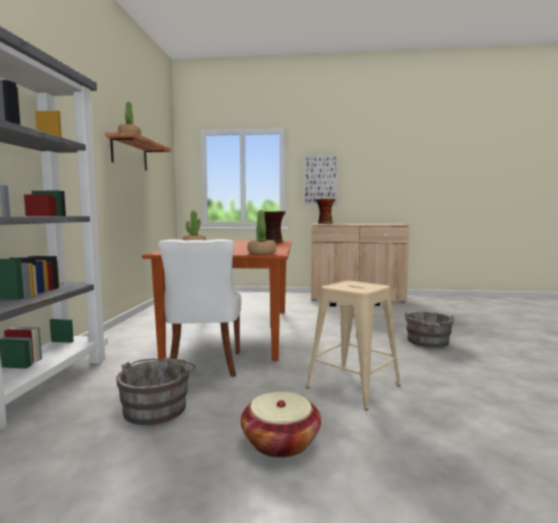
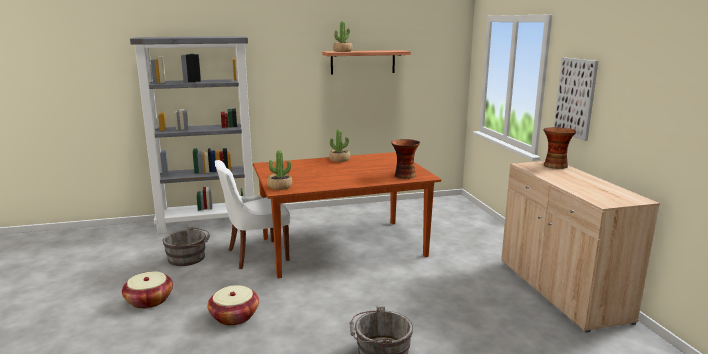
camera: 70 degrees right, 10 degrees up
beige stool [306,281,401,410] -> basket [207,285,259,326]

